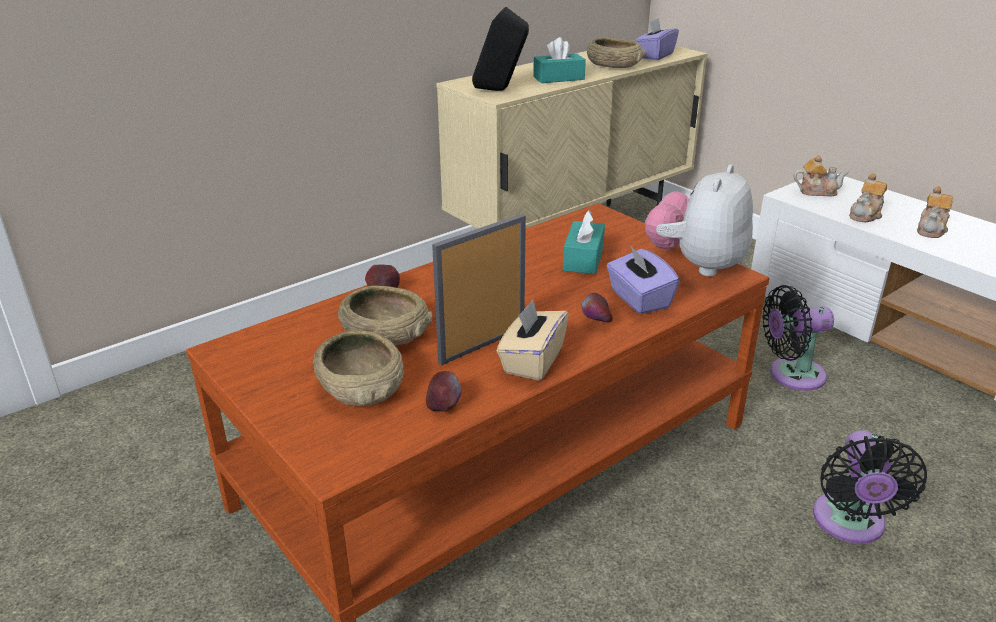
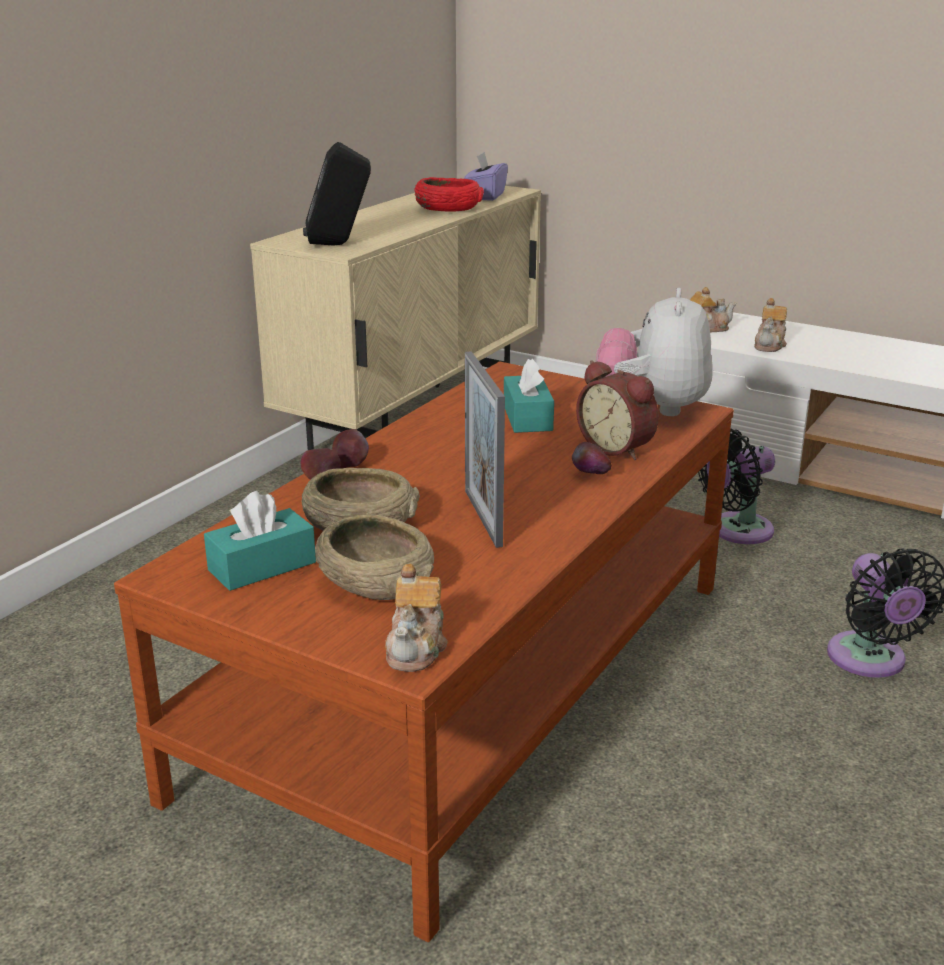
camera: 20 degrees left, 5 degrees down
apple [426,371,461,412] -> apple moved to [332,429,369,469]
picture frame [432,214,526,365] -> picture frame turned 45 degrees counterclockwise [465,351,505,548]
beige tissue box [497,299,569,381] -> none
turquoise tissue box [533,37,586,83] -> turquoise tissue box moved to [204,491,316,591]
beige bowl [587,37,645,68] -> red bowl [414,177,484,212]
purple tissue box [607,245,680,314] -> alarm clock [576,360,659,460]
teapot [917,186,953,238] -> teapot moved to [385,564,448,672]

